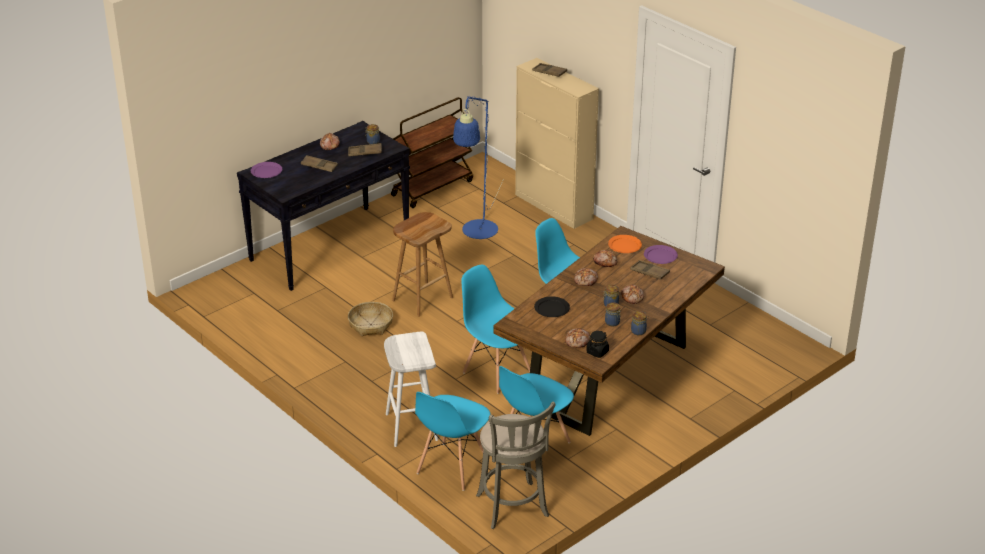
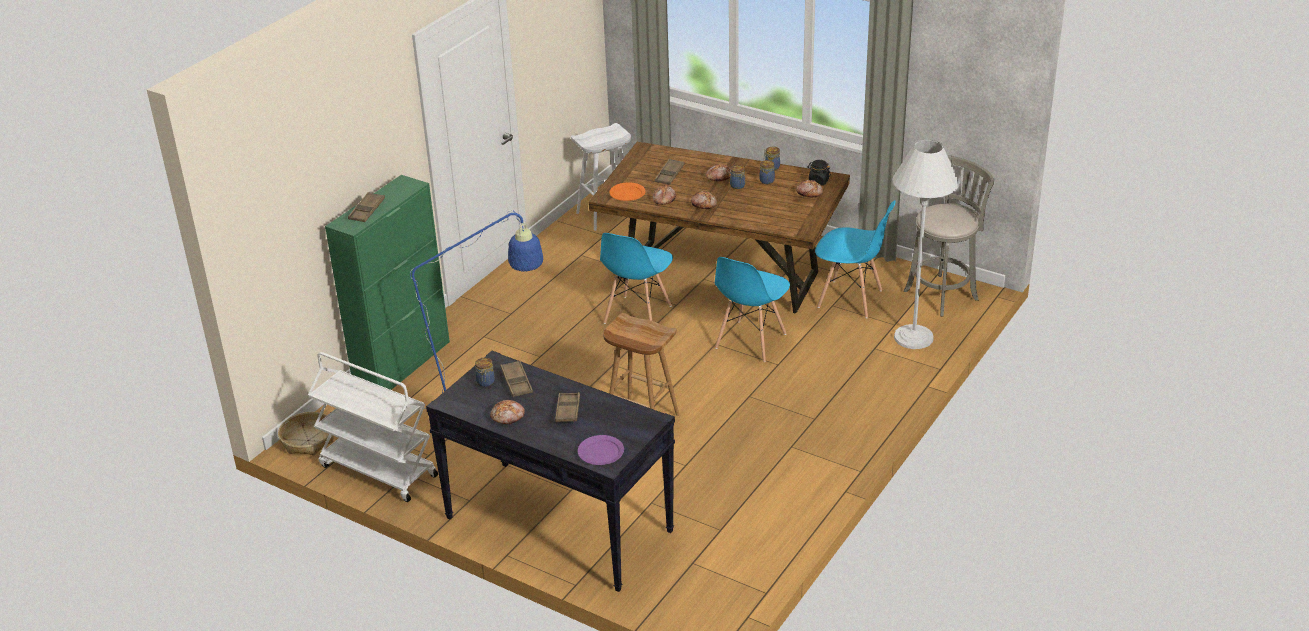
camera: 105 degrees left, 0 degrees up
basket [348,302,393,336] -> basket moved to [278,412,333,455]
white stool [384,332,438,447] -> white stool moved to [571,123,631,231]
brown cart [391,97,473,208] -> white cart [308,352,438,502]
blue chair [415,392,491,491] -> white floor lamp [892,140,960,349]
beige cabinet [515,58,599,229] -> green cabinet [325,175,450,390]
black plate [534,296,570,317] -> none
purple plate [644,245,678,264] -> none

